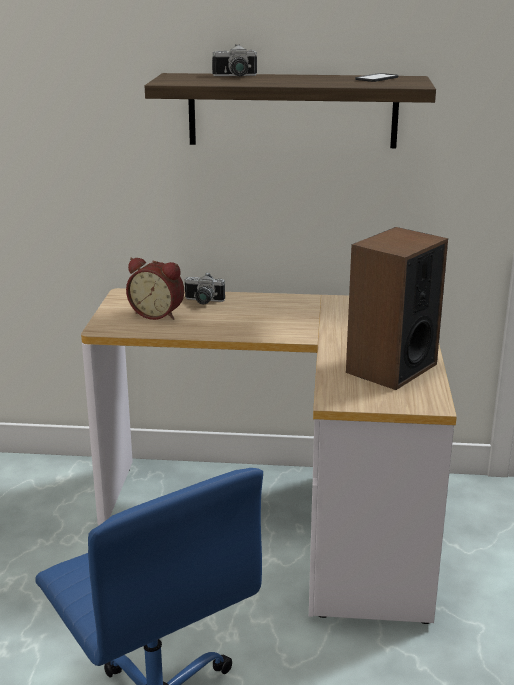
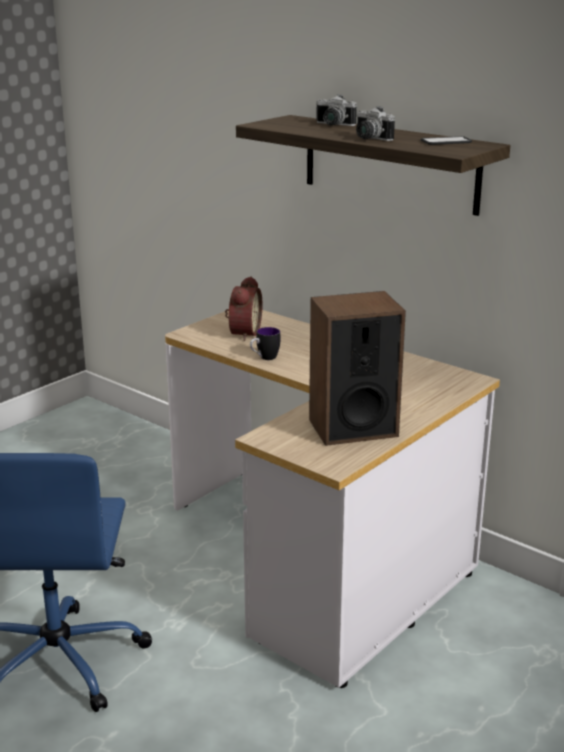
camera: 35 degrees right, 0 degrees up
alarm clock [126,258,184,320] -> alarm clock turned 135 degrees counterclockwise [225,276,263,341]
camera [185,272,225,304] -> camera moved to [356,106,395,141]
none -> mug [250,327,280,360]

